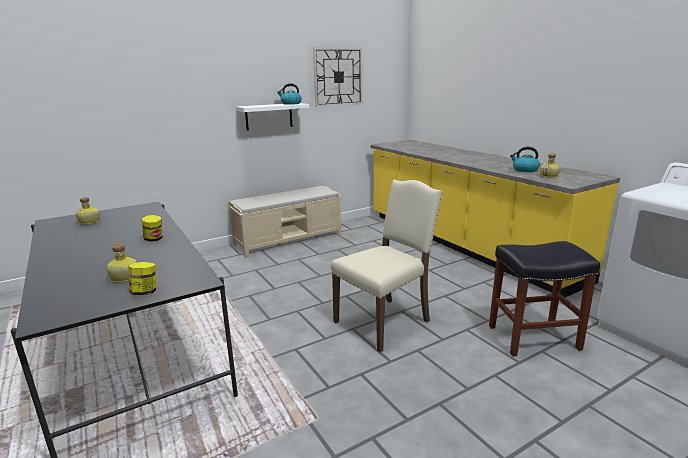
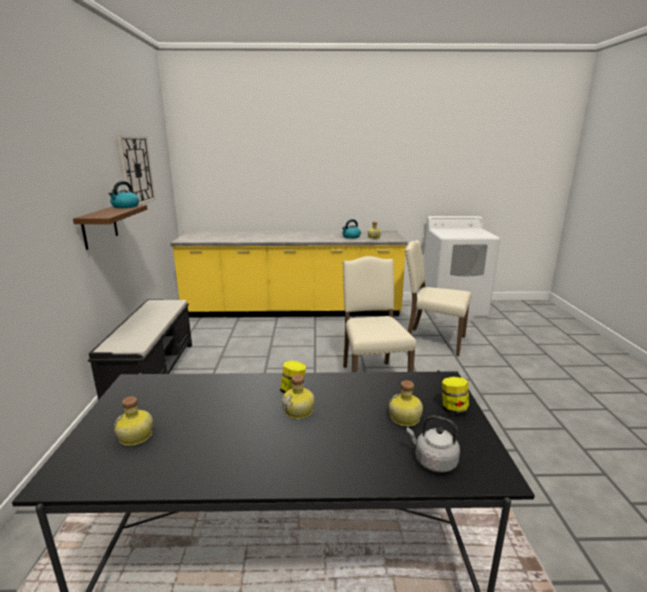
camera: 60 degrees left, 0 degrees up
beige bench [228,185,342,257] -> black bench [88,299,192,400]
white shelf [236,103,309,131] -> brown shelf [73,205,147,250]
black stool [489,241,600,357] -> beige chair [404,240,471,356]
none -> bottle [282,374,315,419]
none -> grey kettle [407,415,460,472]

